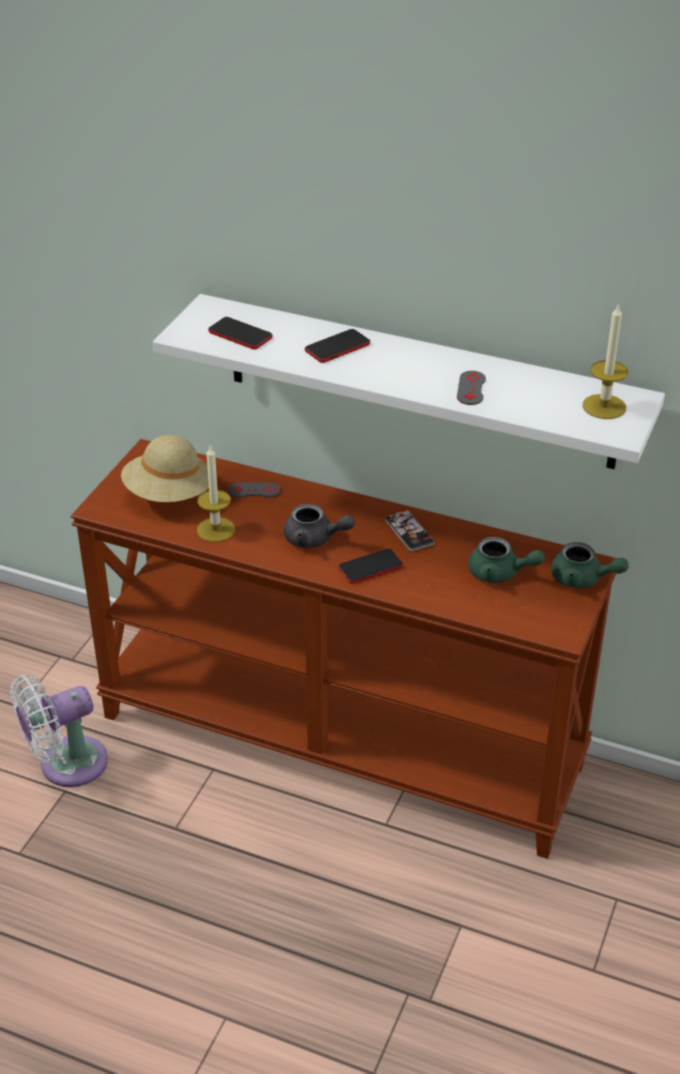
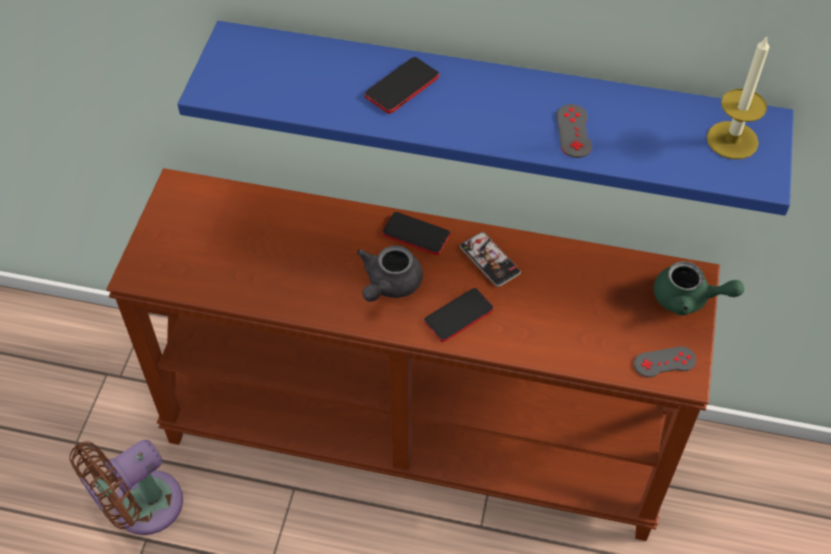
camera: 10 degrees left, 15 degrees up
white fan [10,674,108,787] -> brown fan [70,440,183,535]
beige hat [121,435,209,502] -> none
white shelf [153,294,665,469] -> blue shelf [177,21,794,216]
candle [197,445,235,542] -> none
phone [208,317,273,350] -> phone moved to [382,212,451,255]
grey game controller [228,482,281,498] -> grey game controller moved to [634,347,696,377]
grey teapot [284,504,355,548] -> grey teapot turned 105 degrees clockwise [357,245,423,302]
green teapot [468,537,545,583] -> none

